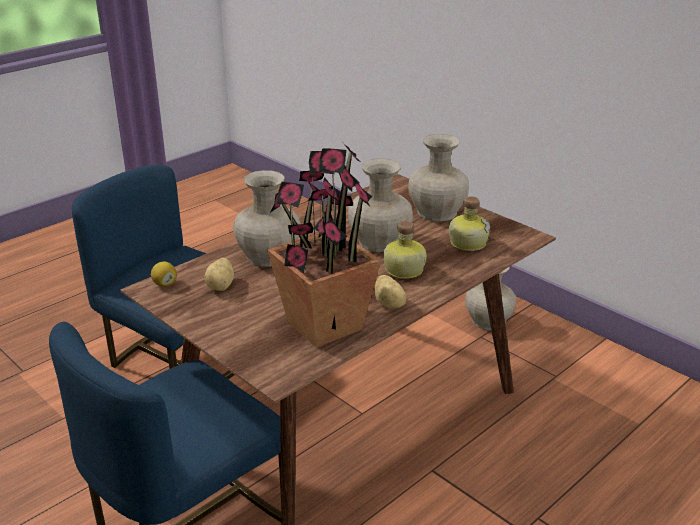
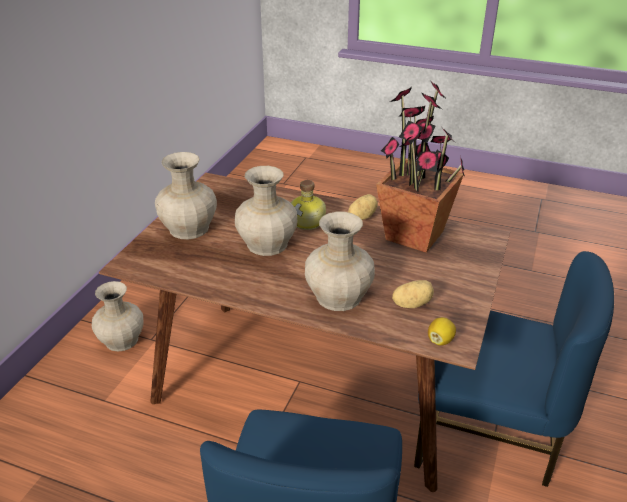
camera: 115 degrees left, 5 degrees up
bottle [449,196,490,251] -> none

